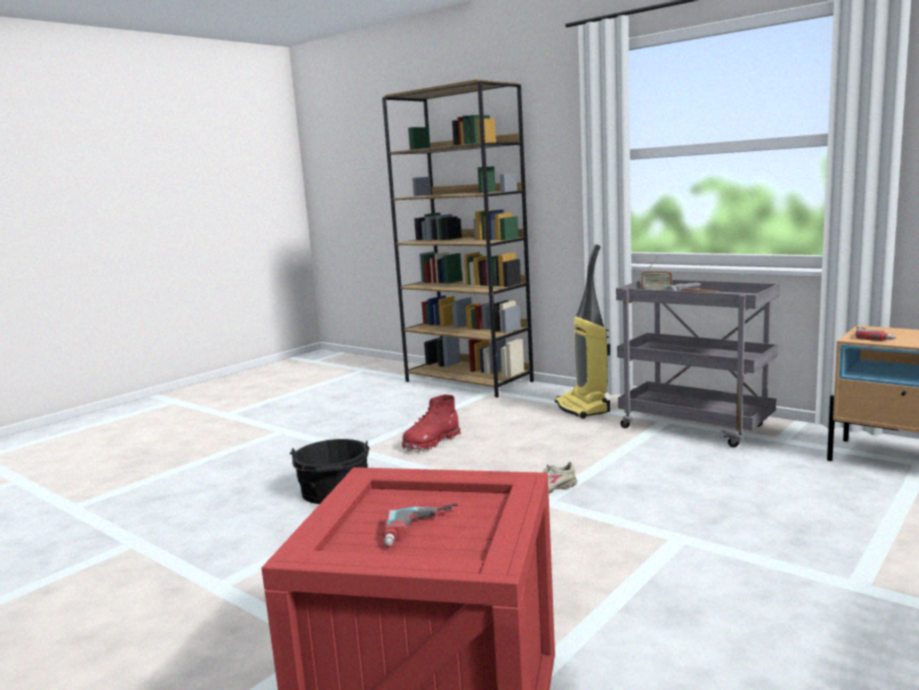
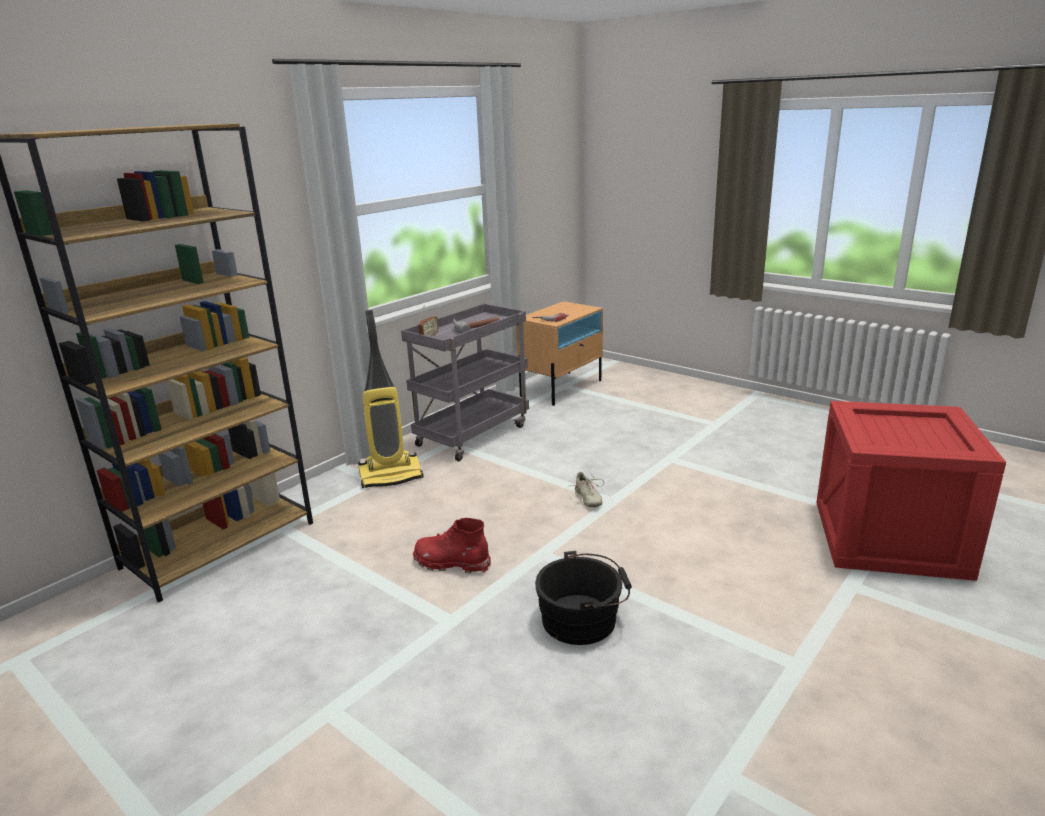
camera: 90 degrees left, 10 degrees up
power drill [383,504,458,546] -> none
red boot [402,395,461,451] -> red boot turned 150 degrees clockwise [413,518,491,574]

